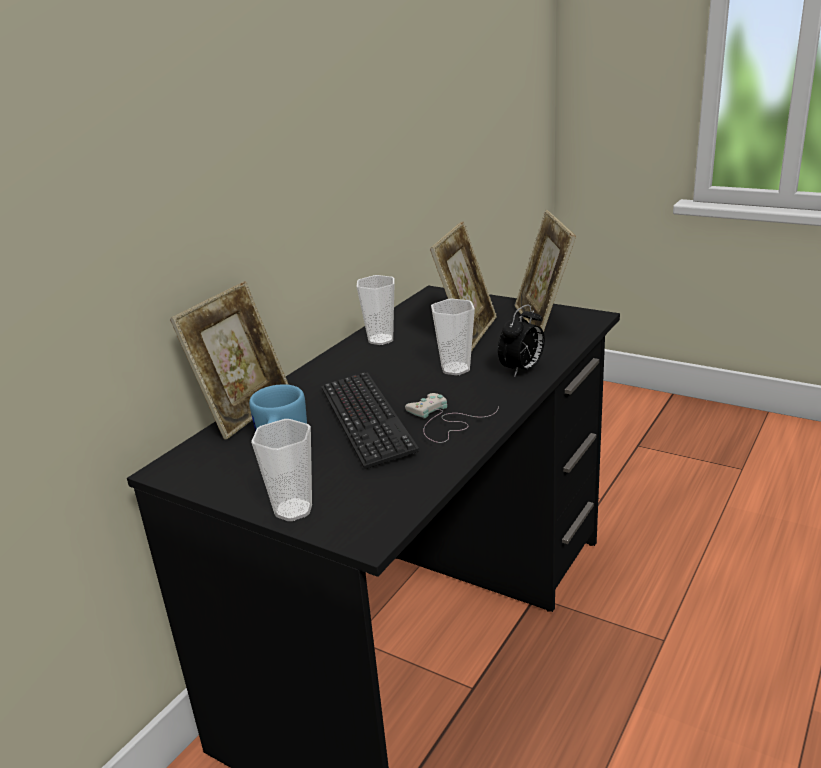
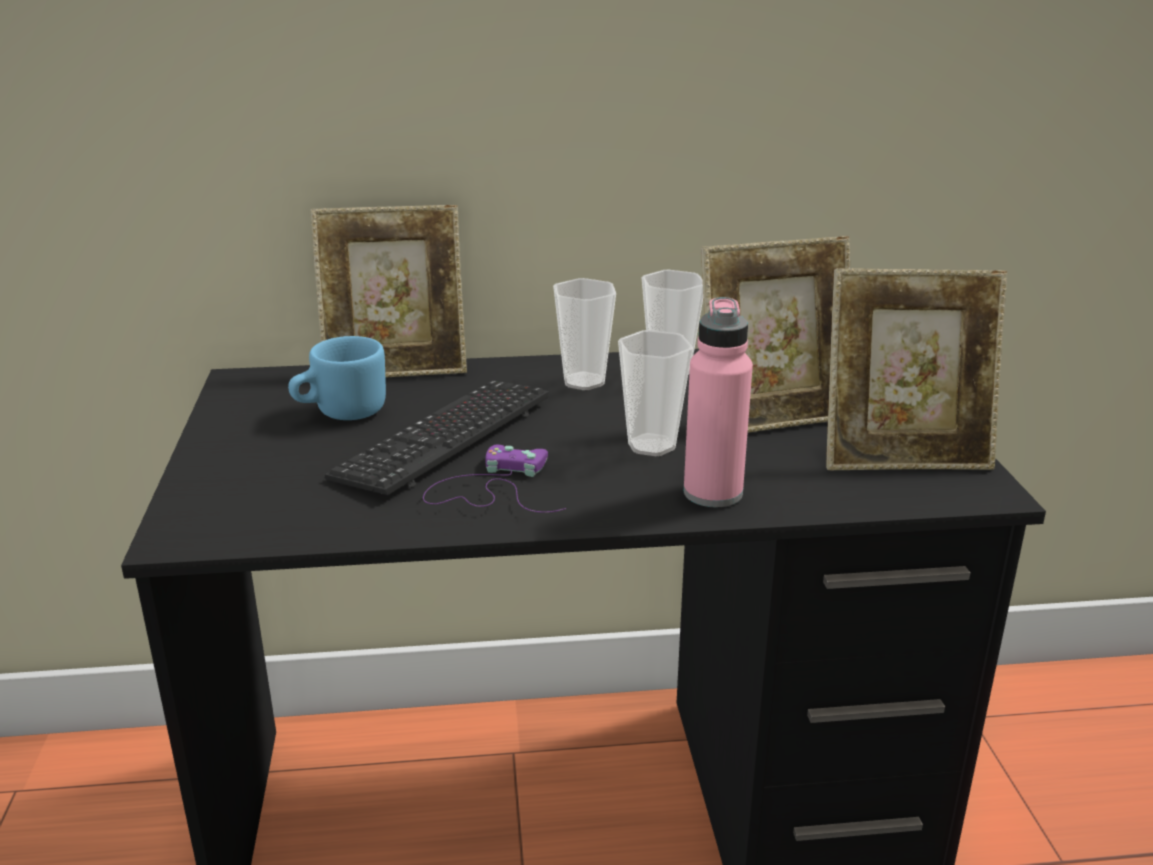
camera: 50 degrees right, 0 degrees up
cup [251,419,312,521] -> cup moved to [553,278,616,390]
white game controller [405,393,499,443] -> purple game controller [423,445,566,513]
alarm clock [498,304,545,377] -> pink bottle [684,297,753,507]
picture frame [514,210,576,332] -> picture frame turned 135 degrees counterclockwise [826,268,1008,470]

